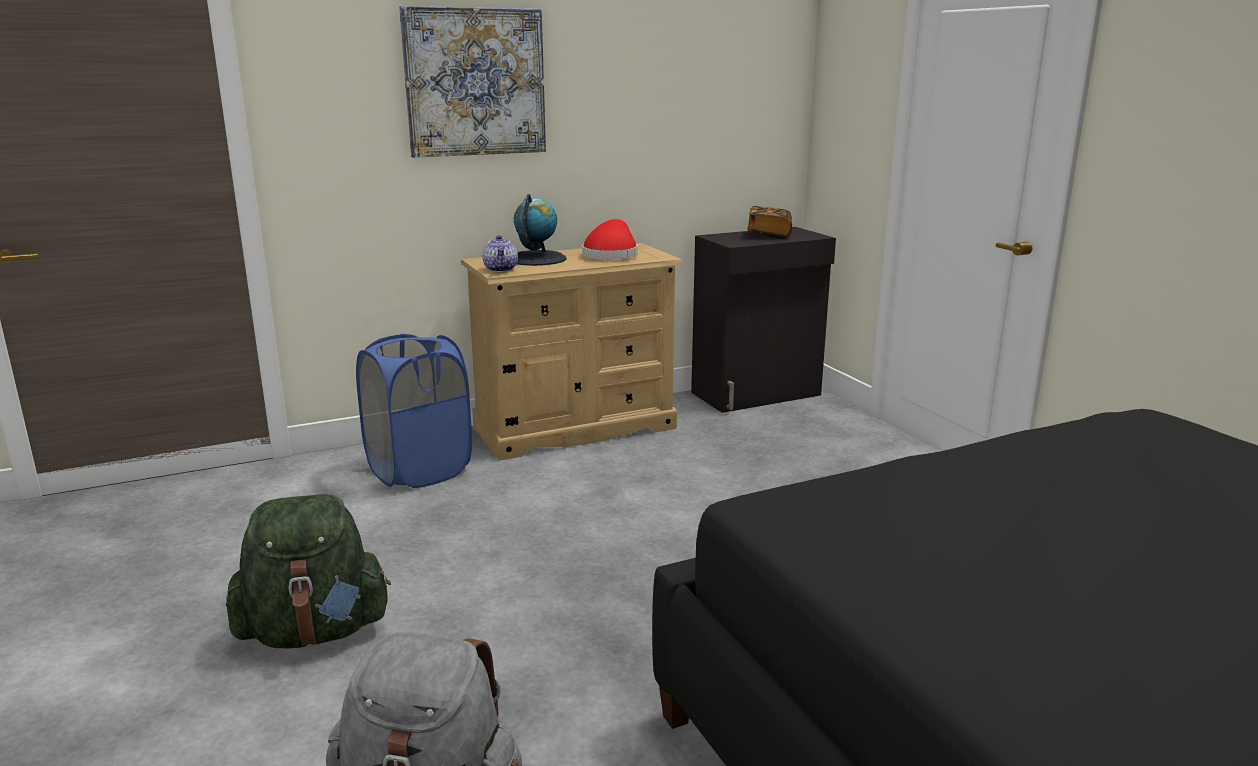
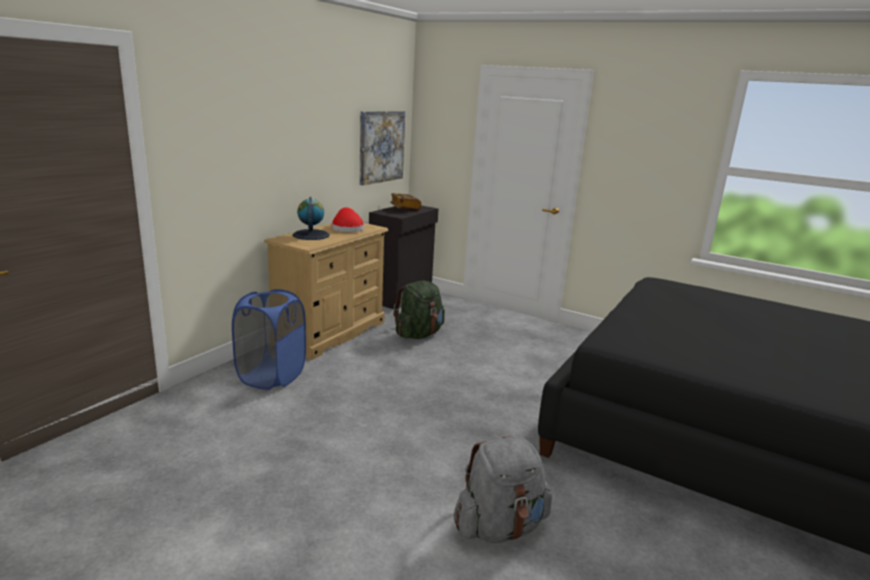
camera: 35 degrees left, 0 degrees up
green backpack [226,494,391,648] -> green backpack moved to [394,281,445,339]
picture [399,6,546,158] -> picture moved to [360,111,405,185]
teapot [482,235,518,272] -> none

